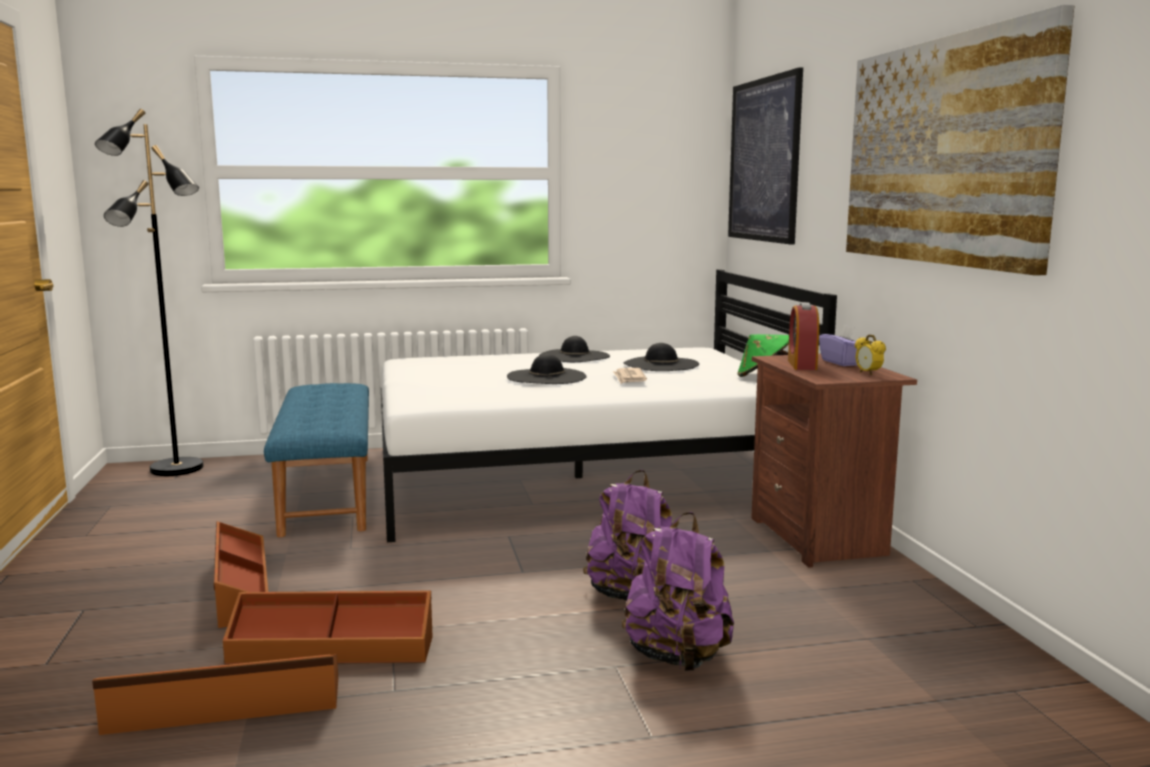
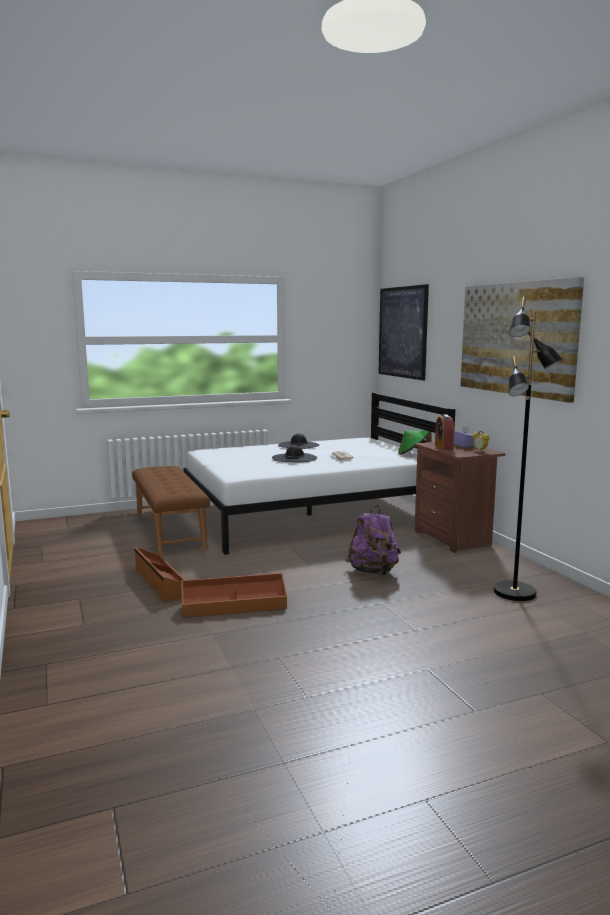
camera: 10 degrees left, 0 degrees up
brown storage box [92,654,338,735] -> none
black floor lamp [95,109,204,476] -> black floor lamp moved to [493,297,564,601]
blue bench [264,383,369,537] -> brown bench [132,466,210,556]
purple backpack [622,512,734,671] -> none
black hat [624,343,699,371] -> none

